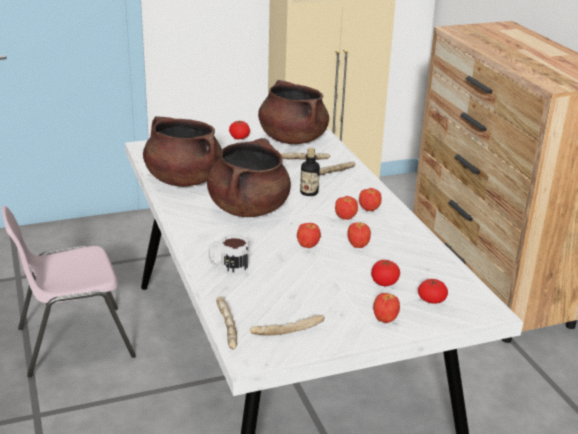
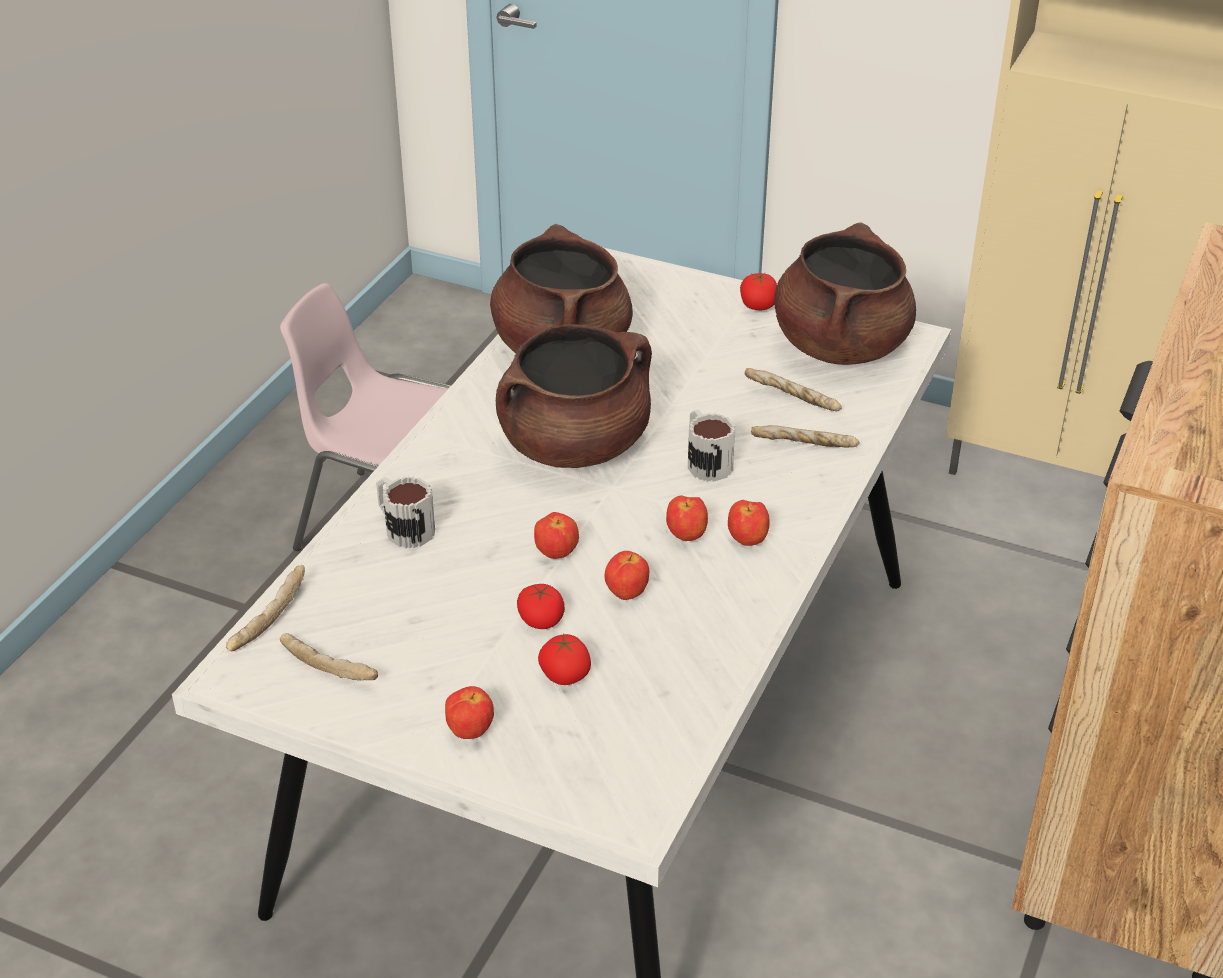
camera: 45 degrees right, 10 degrees up
bottle [300,148,320,196] -> mug [688,409,736,482]
tomato [418,279,448,304] -> tomato moved to [517,584,565,629]

